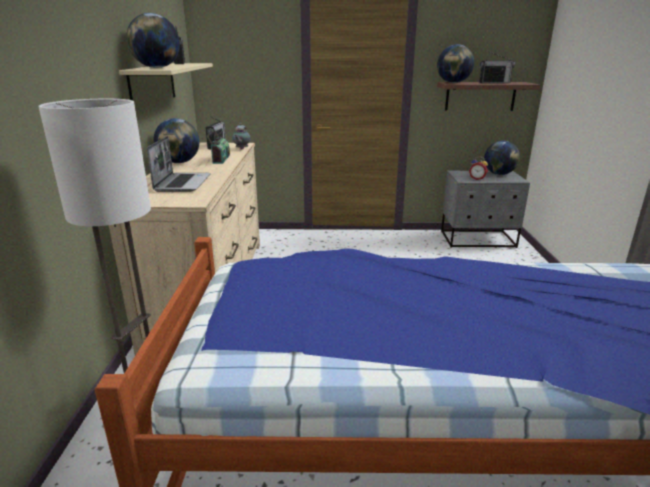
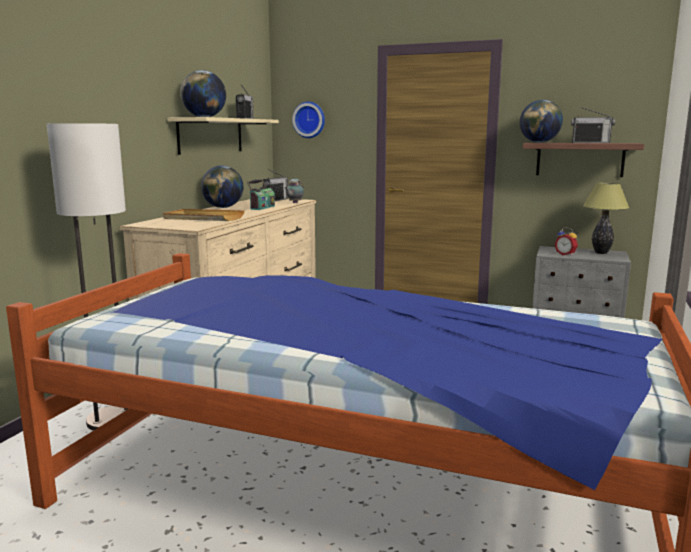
camera: 20 degrees right, 10 degrees down
laptop [147,136,211,192] -> beige tray [163,209,245,221]
globe [484,141,520,175] -> table lamp [583,182,629,254]
none -> wall clock [292,102,325,138]

